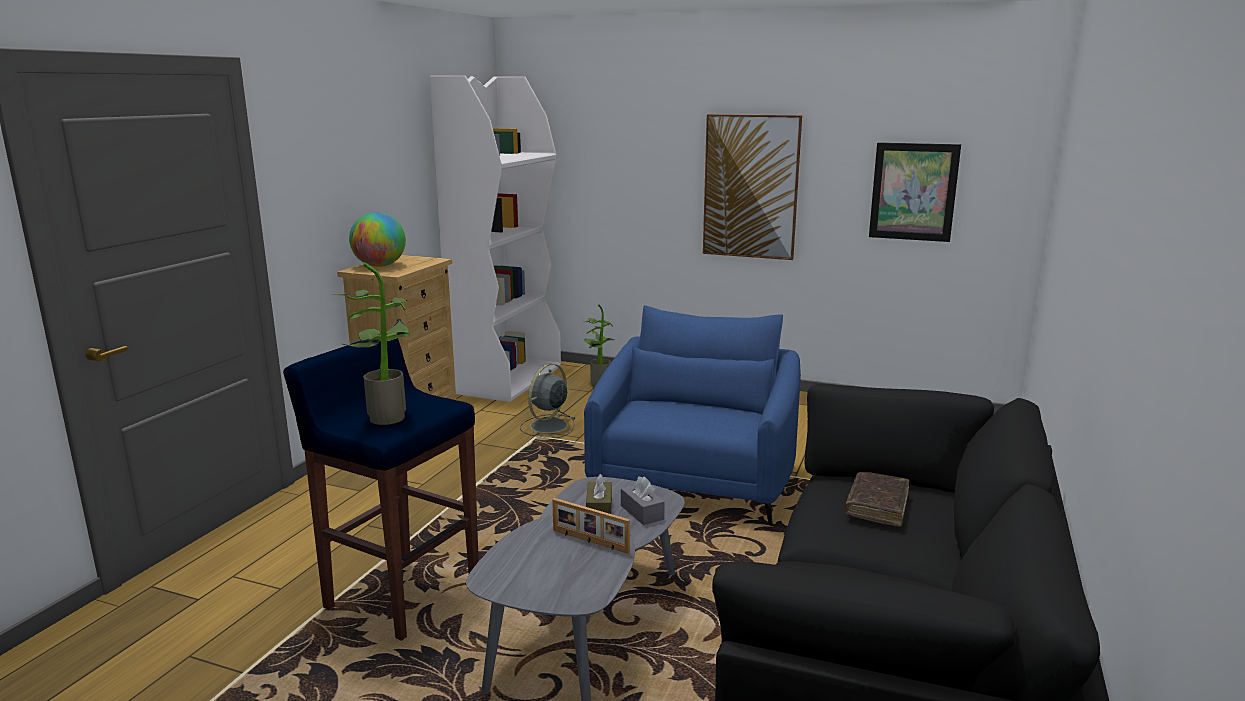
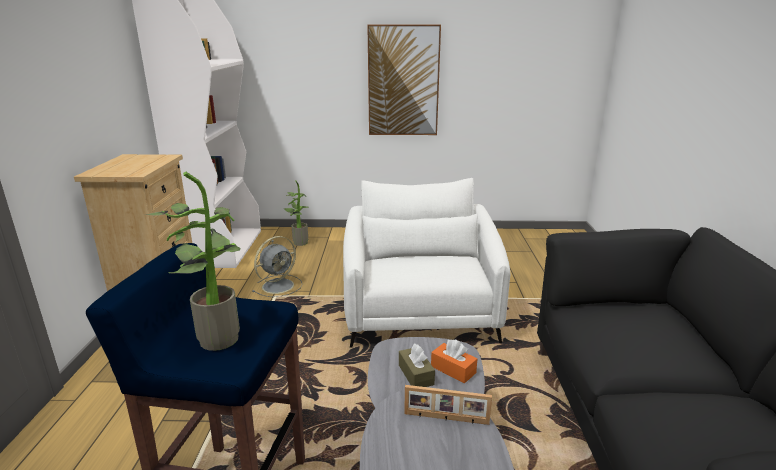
camera: 20 degrees left, 5 degrees up
globe [349,212,406,267] -> none
grey fan [520,363,575,438] -> grey fan turned 150 degrees counterclockwise [252,236,303,297]
blue armchair [584,305,801,525] -> white armchair [343,178,510,348]
grey tissue box [621,476,665,525] -> orange tissue box [431,339,477,383]
brown book [845,472,909,527] -> none
picture [869,142,961,242] -> none

